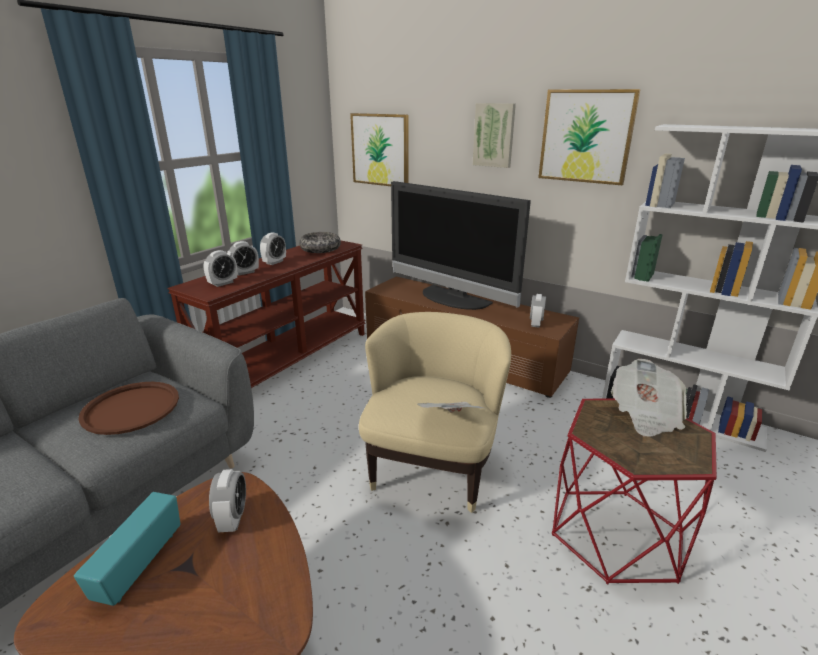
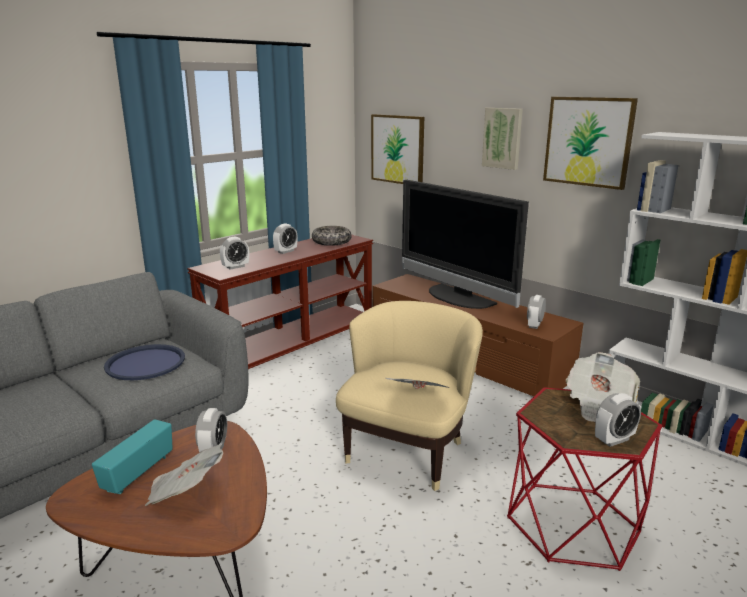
camera: 10 degrees right, 5 degrees down
brown tray [78,382,179,435] -> blue tray [104,344,185,380]
alarm clock [227,241,259,276] -> alarm clock moved to [595,393,641,447]
none -> newspaper [145,444,223,506]

